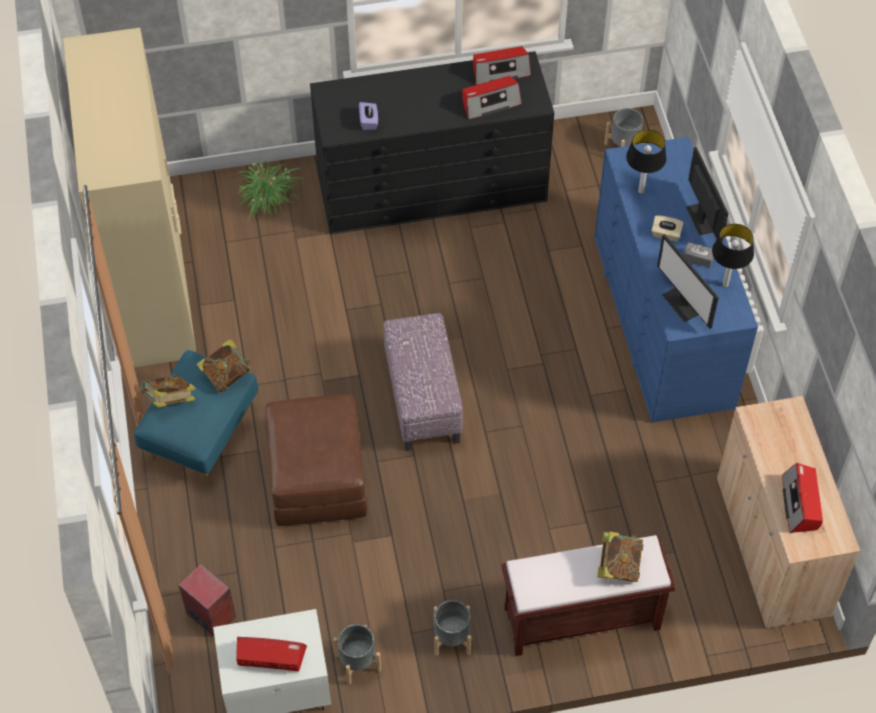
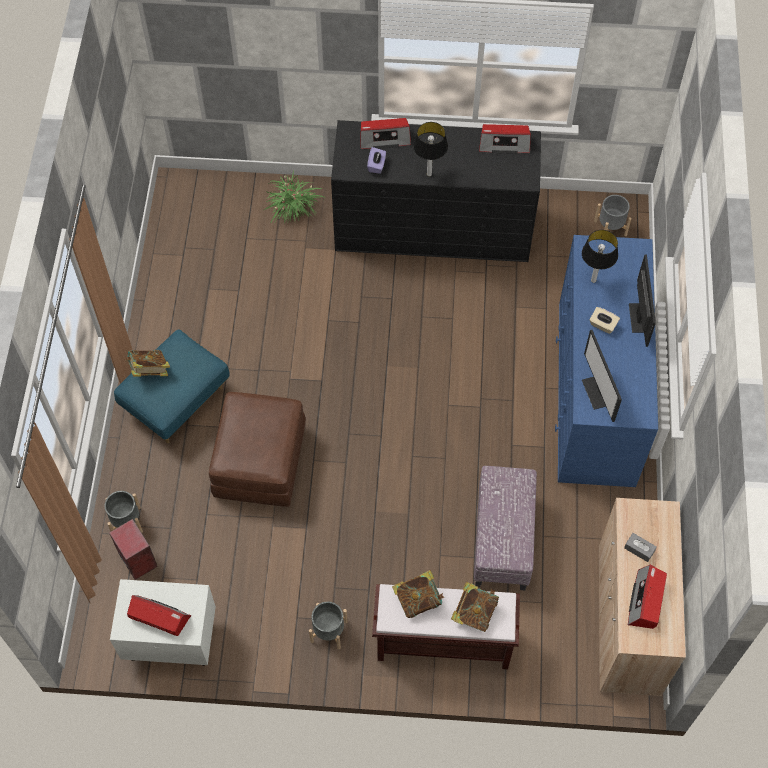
camera: 15 degrees right, 5 degrees up
beige wardrobe [63,28,196,367] -> none
book [197,339,252,392] -> book moved to [392,570,444,618]
grey planter [333,624,381,684] -> grey planter moved to [104,491,143,533]
ottoman [384,313,463,451] -> ottoman moved to [474,466,537,590]
radio [462,76,522,119] -> radio moved to [360,118,411,149]
grey tissue box [684,242,714,268] -> grey tissue box moved to [624,533,657,562]
table lamp [712,224,754,287] -> table lamp moved to [413,122,448,176]

